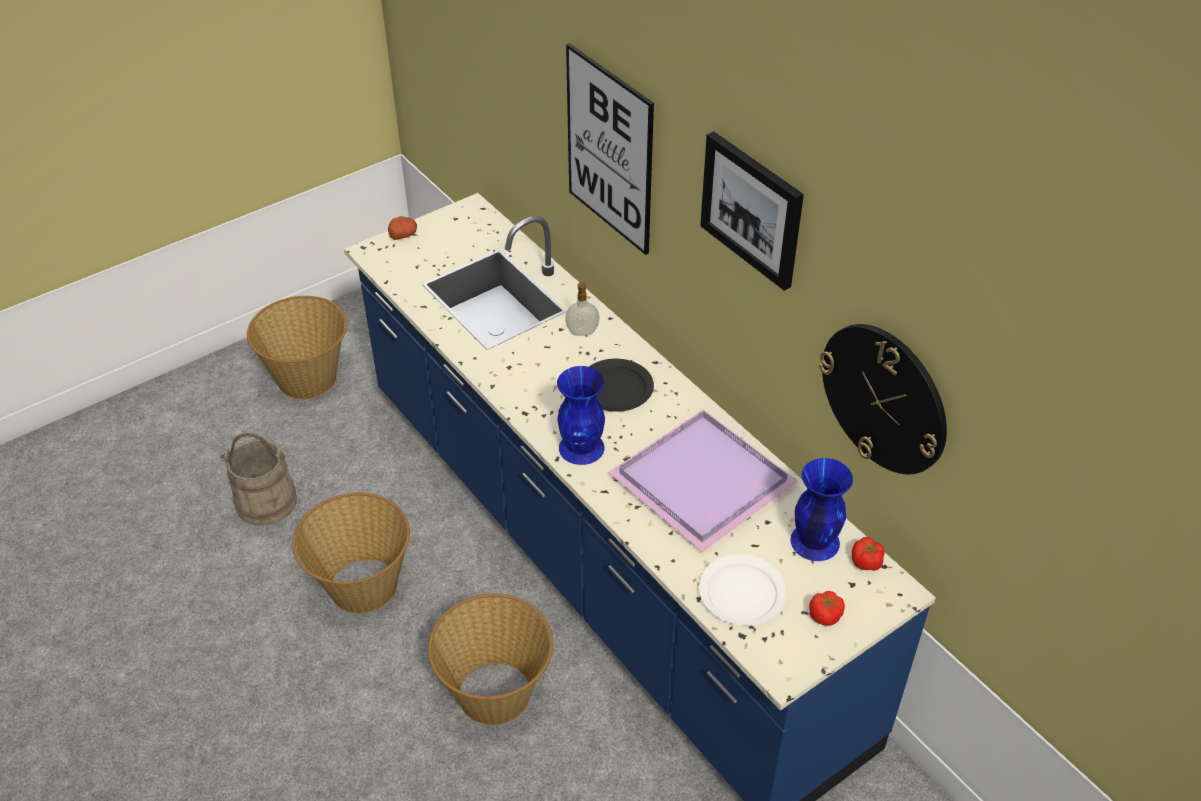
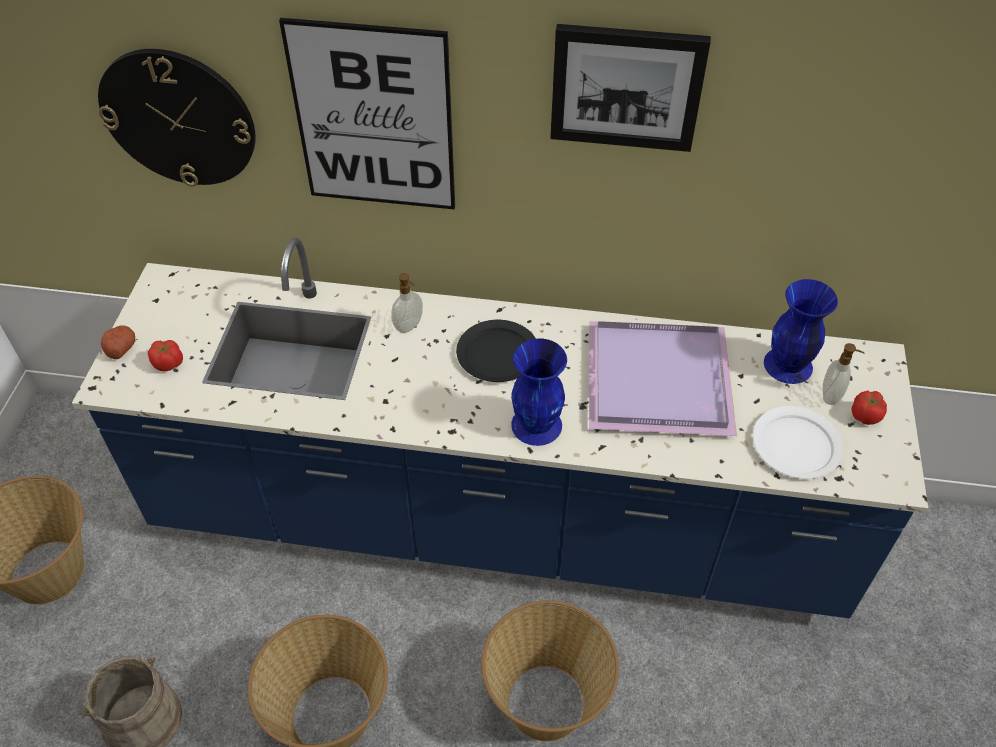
camera: 45 degrees left, 5 degrees up
wall clock [819,324,947,474] -> wall clock moved to [98,49,256,187]
tomato [852,537,885,571] -> tomato moved to [148,340,183,371]
none -> soap dispenser [823,343,864,405]

